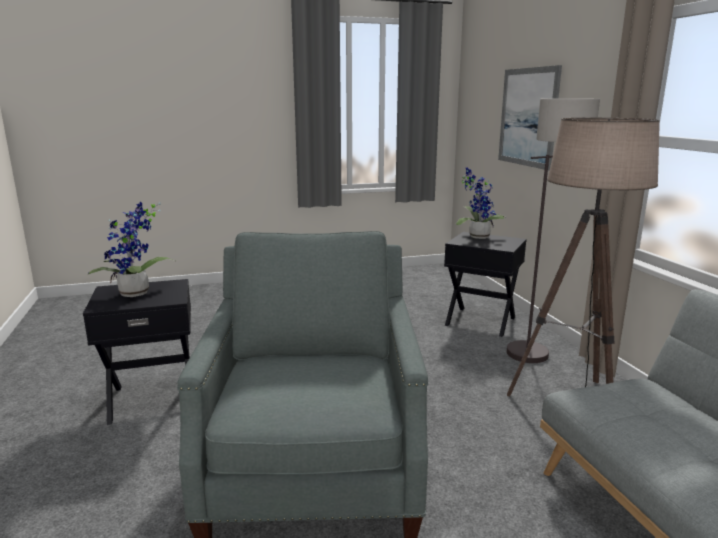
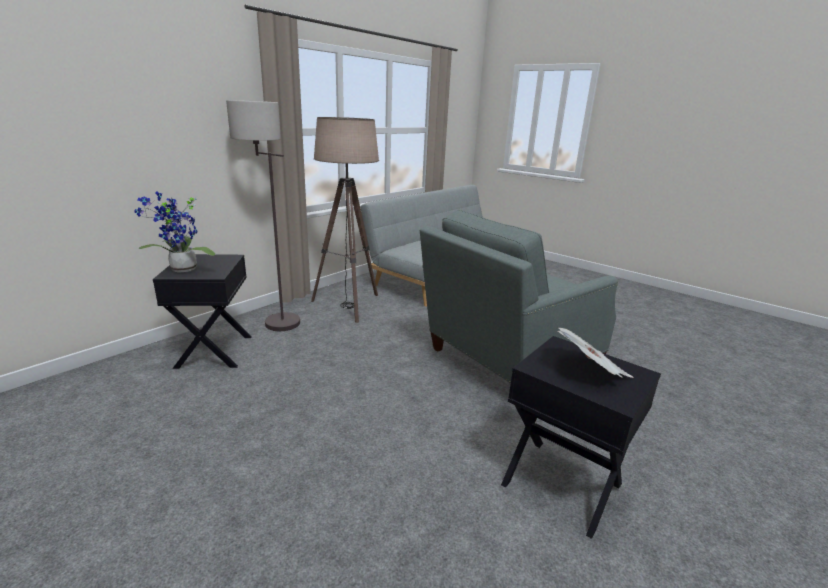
camera: 125 degrees left, 5 degrees up
potted plant [88,202,175,297] -> newspaper [558,328,634,378]
picture [498,65,562,170] -> none

